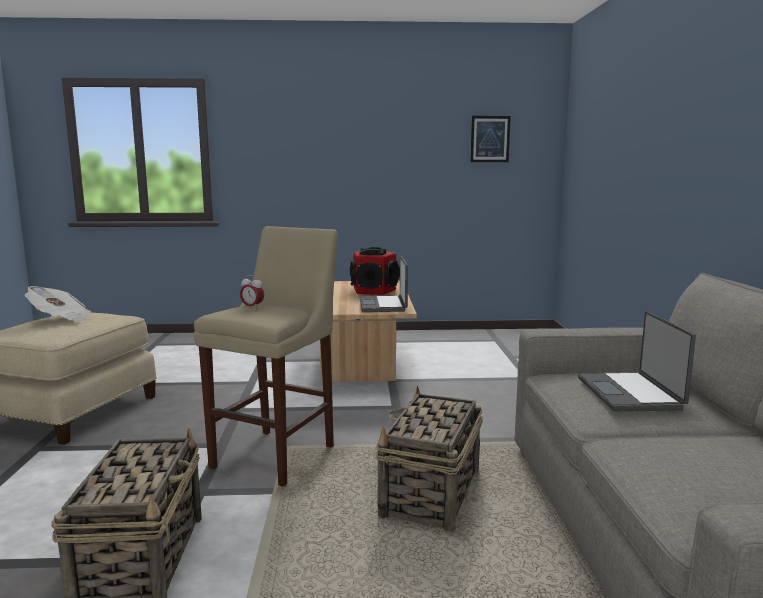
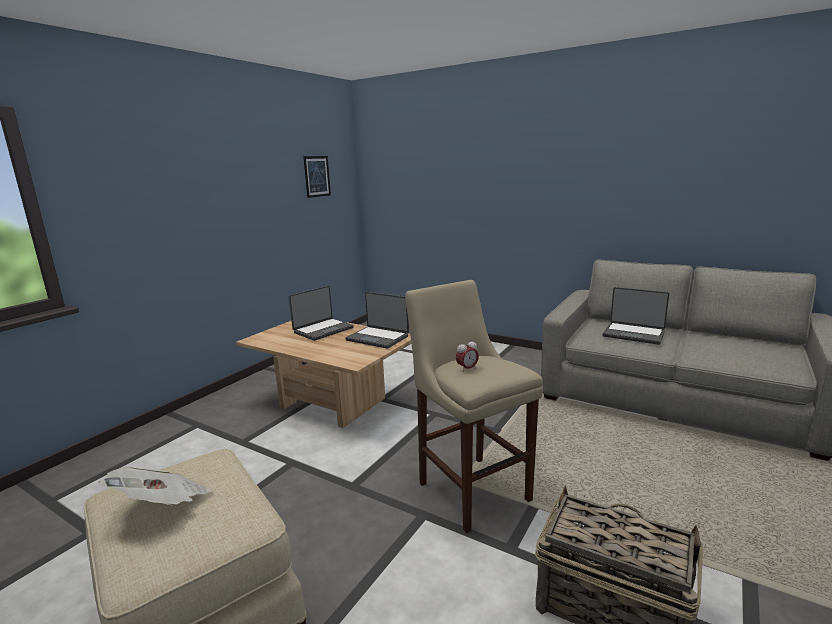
camera: 55 degrees left, 5 degrees up
speaker [350,247,400,295] -> laptop [289,286,354,341]
basket [375,386,483,532] -> none

